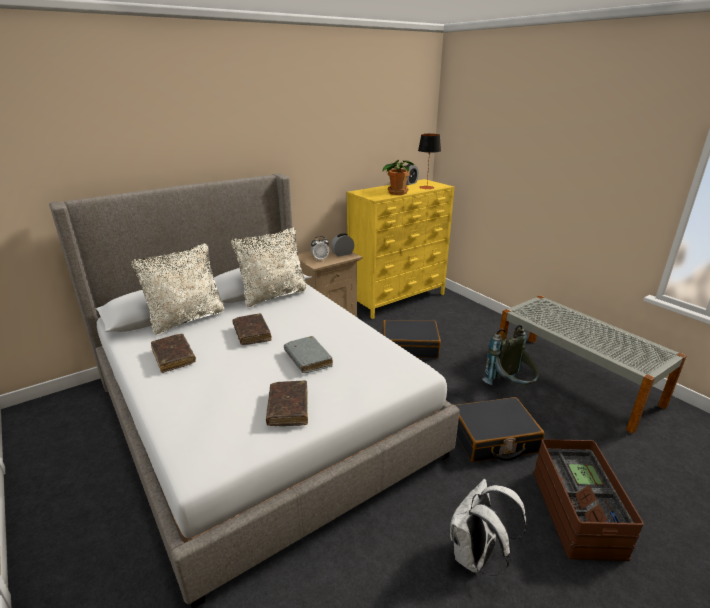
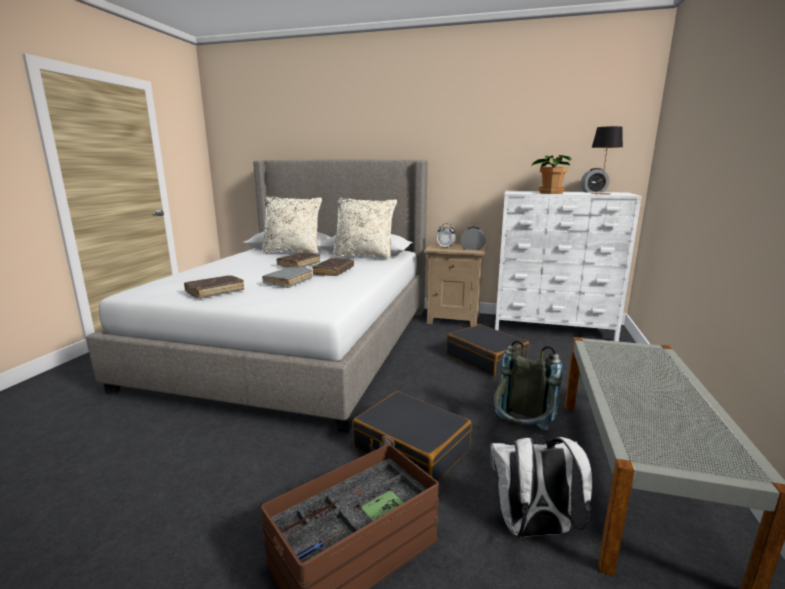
camera: 50 degrees right, 10 degrees down
brown book [151,334,196,373] -> brown book moved to [313,258,354,276]
yellow dresser [347,179,455,319] -> white dresser [495,191,642,341]
white backpack [450,479,527,576] -> white backpack moved to [490,434,593,537]

